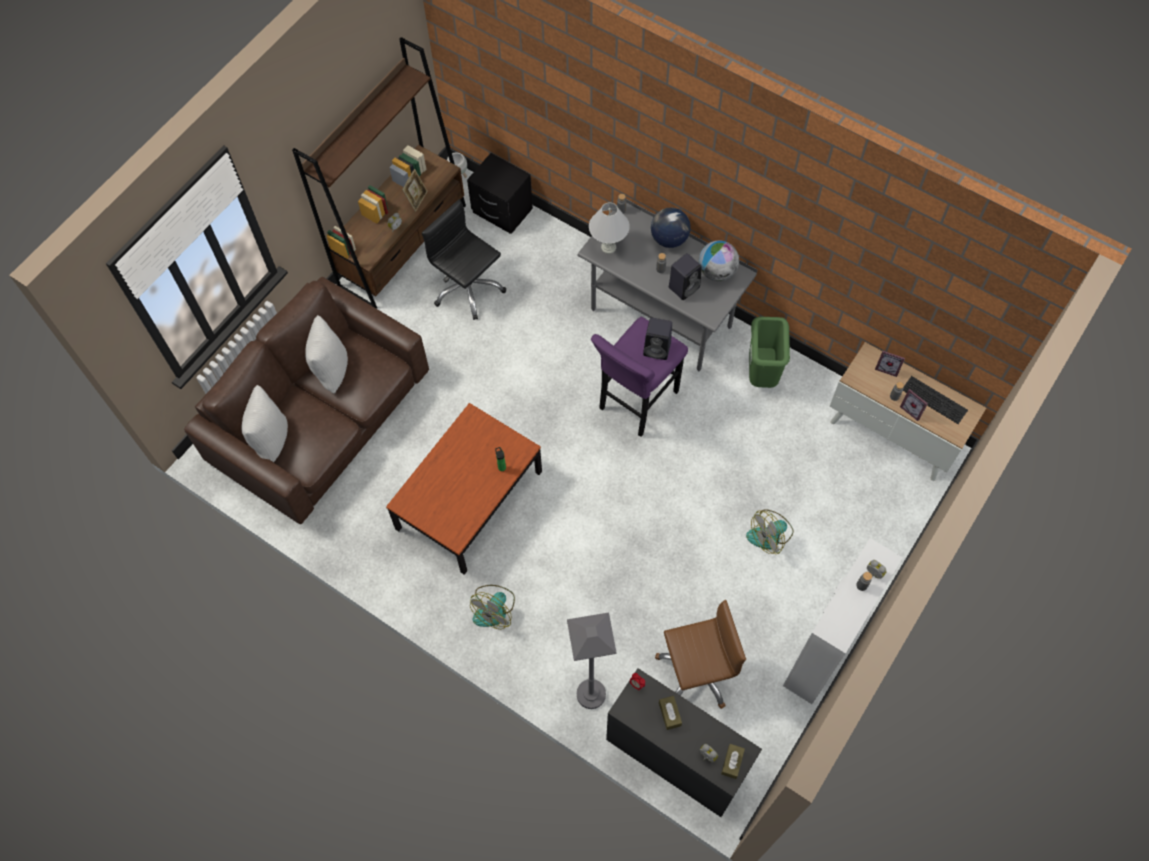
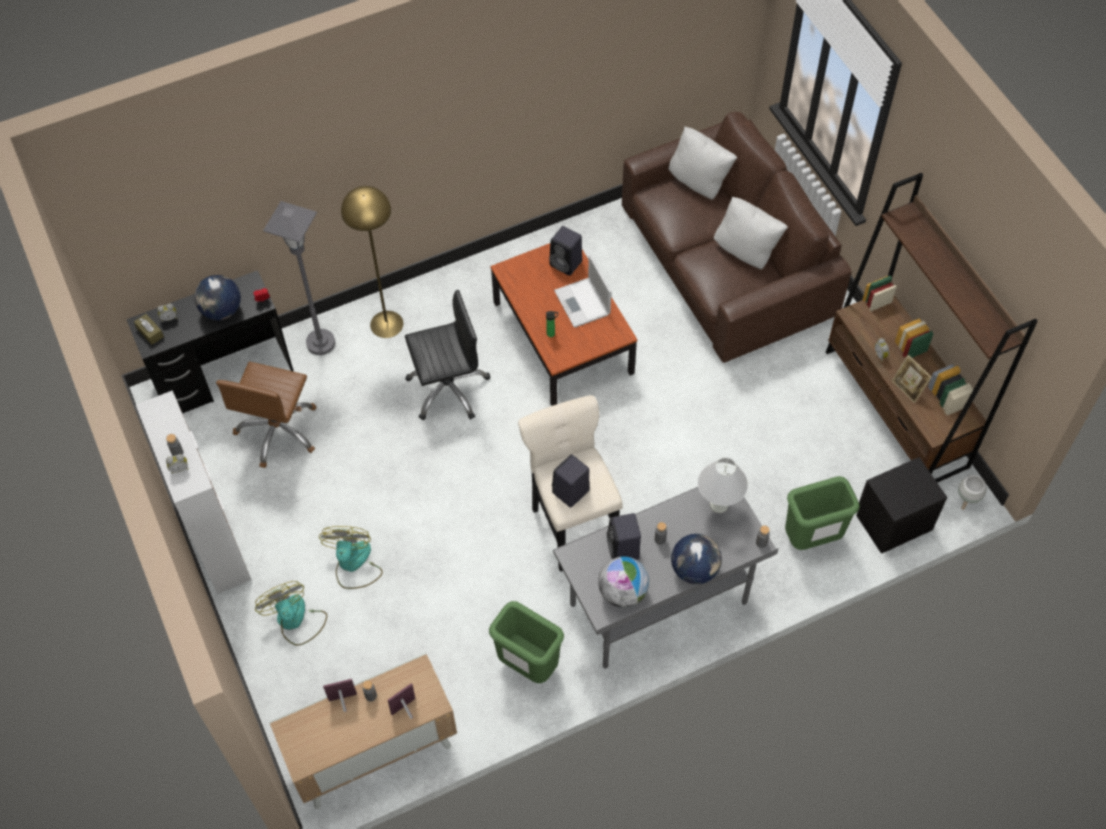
camera: 120 degrees right, 5 degrees down
black office chair [422,199,506,320] -> black office chair moved to [405,290,490,420]
fan [470,585,515,629] -> fan moved to [255,581,327,646]
purple stool [591,317,688,437] -> beige stool [518,395,623,572]
brown tissue box [659,696,682,730] -> globe [194,275,241,320]
keyboard [903,376,968,424] -> none
none -> yellow floor lamp [341,186,403,338]
none -> black speaker [549,226,582,276]
none -> laptop [554,255,611,328]
none -> green trash can [785,476,860,550]

